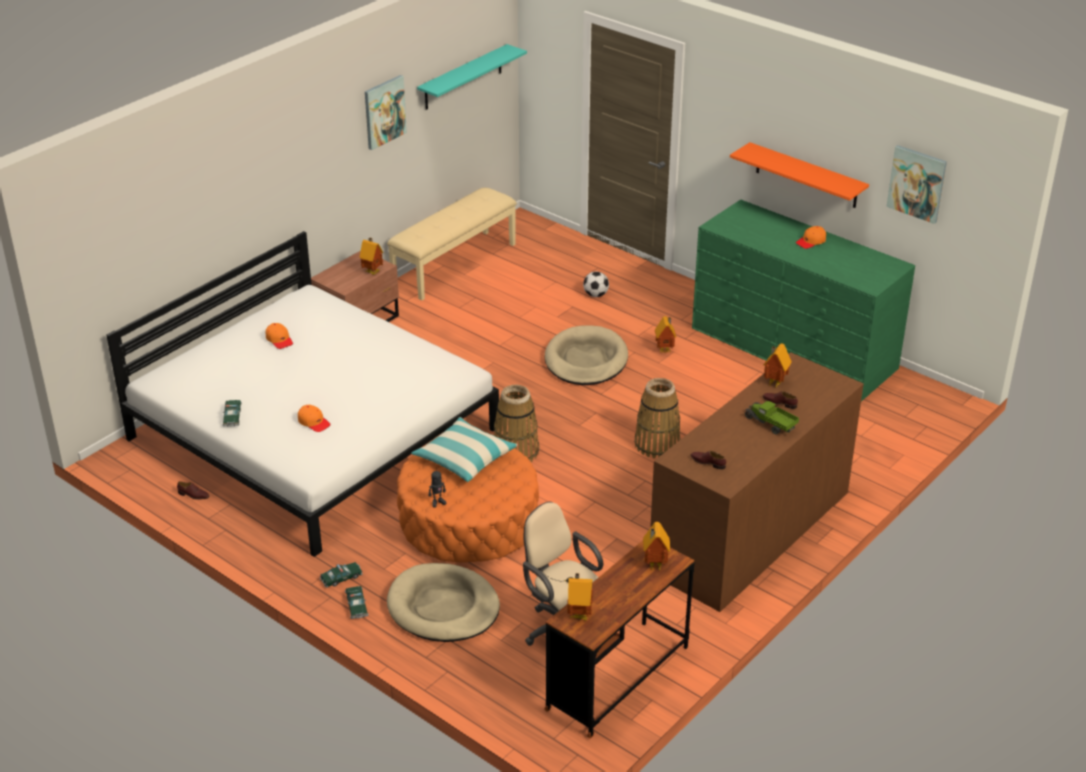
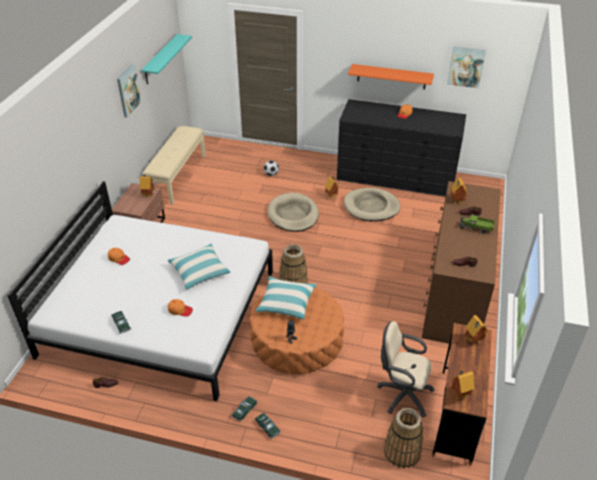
camera: 25 degrees left, 5 degrees up
beige dog bed [387,563,500,642] -> beige dog bed moved to [344,188,400,221]
basket [634,378,681,458] -> basket moved to [384,408,423,469]
green dresser [692,199,915,401] -> black dresser [337,99,466,197]
none -> pillow [168,243,230,290]

